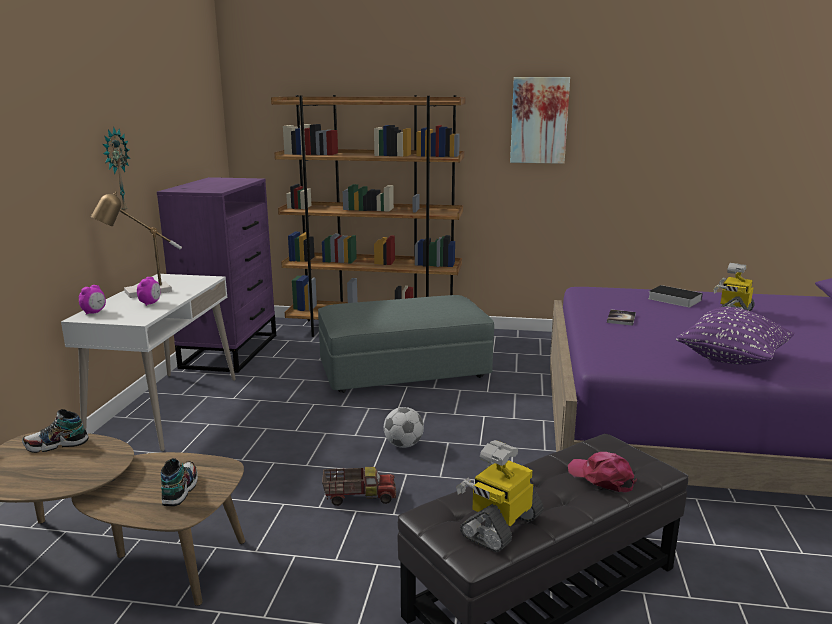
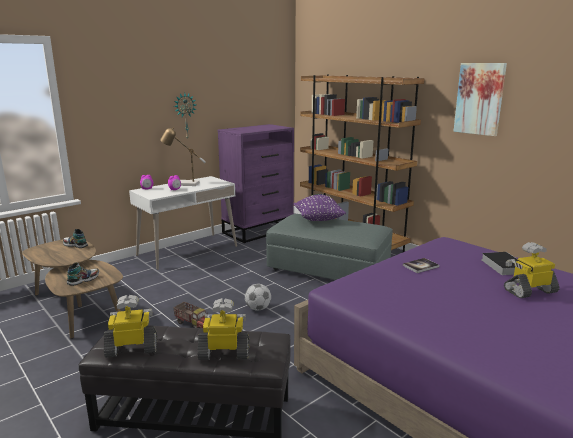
camera: 40 degrees right, 0 degrees up
pink cap [568,452,637,493] -> toy robot [198,298,249,360]
purple pillow [676,307,795,365] -> purple pillow moved to [293,195,346,221]

